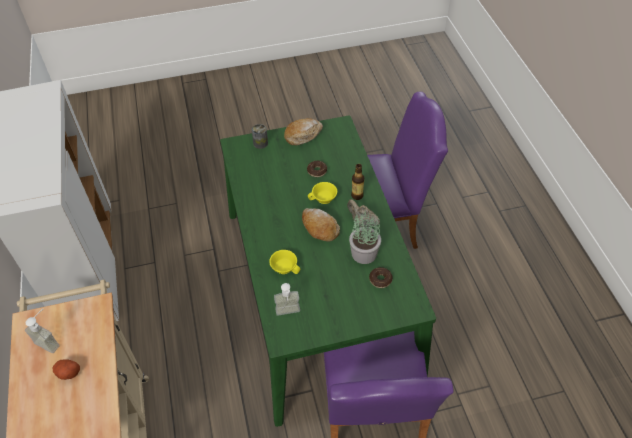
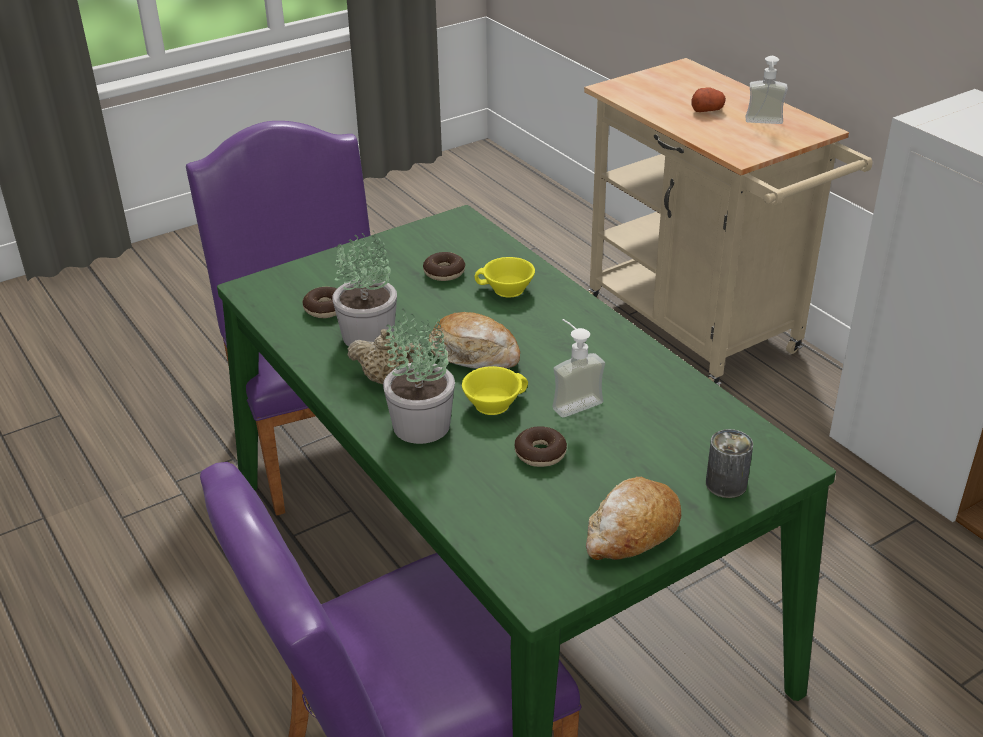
camera: 160 degrees right, 15 degrees down
soap dispenser [274,283,300,316] -> soap dispenser moved to [552,319,605,418]
bottle [351,164,364,200] -> potted plant [383,307,455,444]
none -> donut [423,252,465,281]

